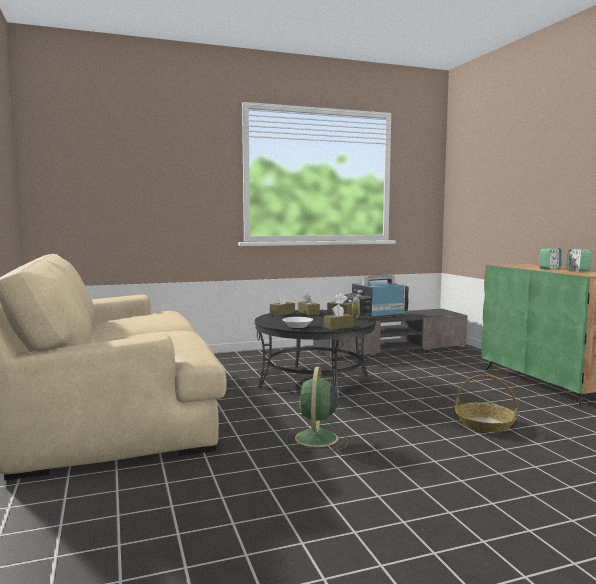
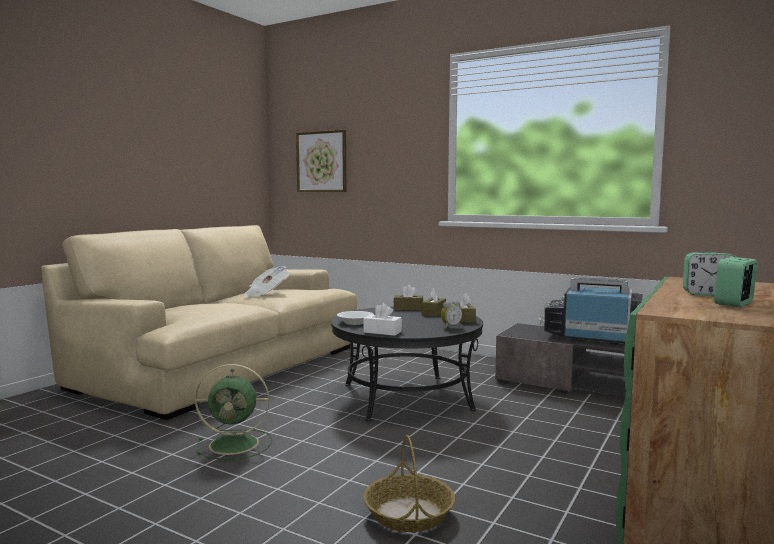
camera: 50 degrees right, 0 degrees up
green fan [286,367,348,452] -> green fan turned 150 degrees counterclockwise [195,364,272,460]
brown tissue box [324,304,354,330] -> white tissue box [363,303,402,336]
none -> newspaper [244,266,290,296]
none -> picture [296,130,347,192]

